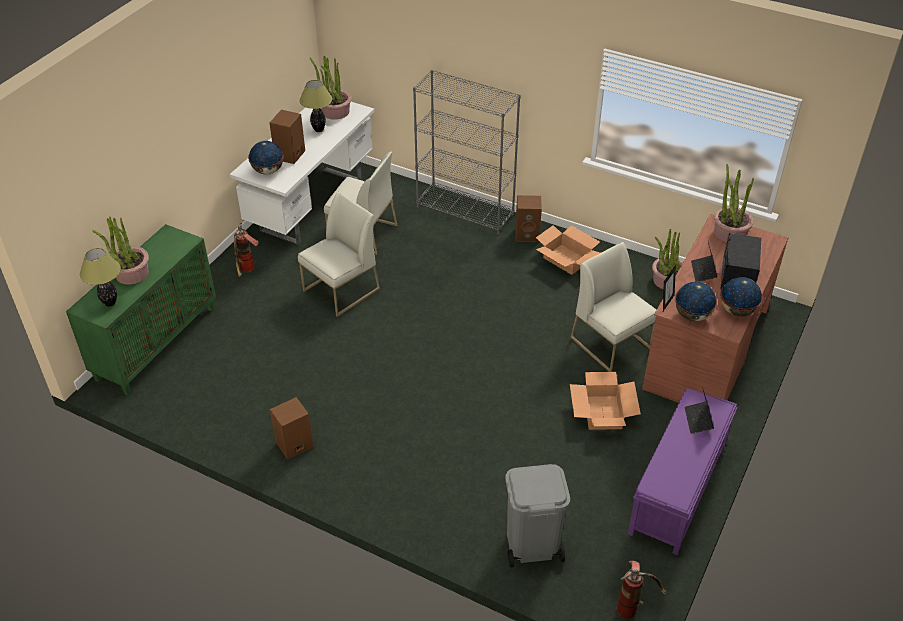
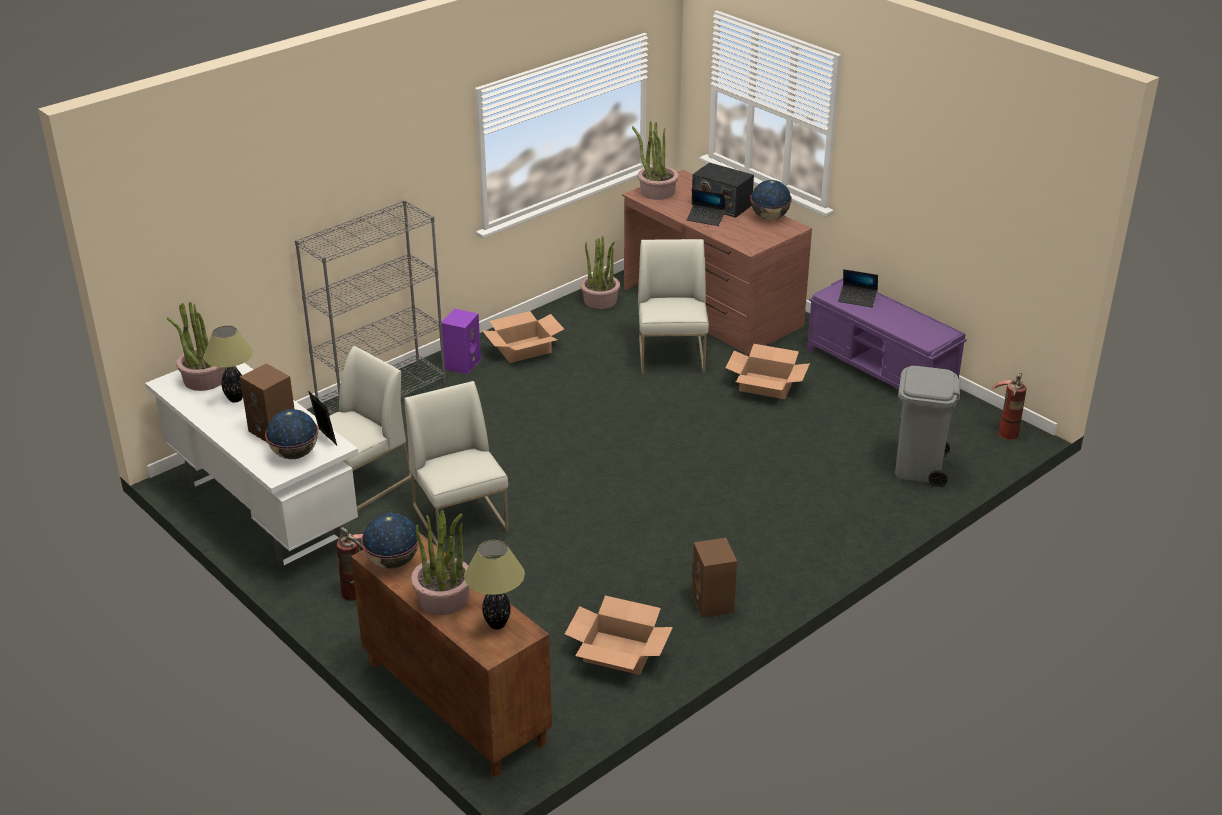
camera: 70 degrees left, 10 degrees down
green cabinet [66,224,216,395] -> brown cabinet [351,533,552,778]
brown speaker [515,195,542,242] -> purple speaker [441,308,481,374]
white chair [570,242,657,372] -> white chair turned 105 degrees clockwise [638,239,709,374]
picture frame [663,265,676,311] -> picture frame moved to [308,391,337,445]
globe [675,282,717,321] -> globe moved to [361,513,420,569]
none -> cardboard box [565,596,673,675]

